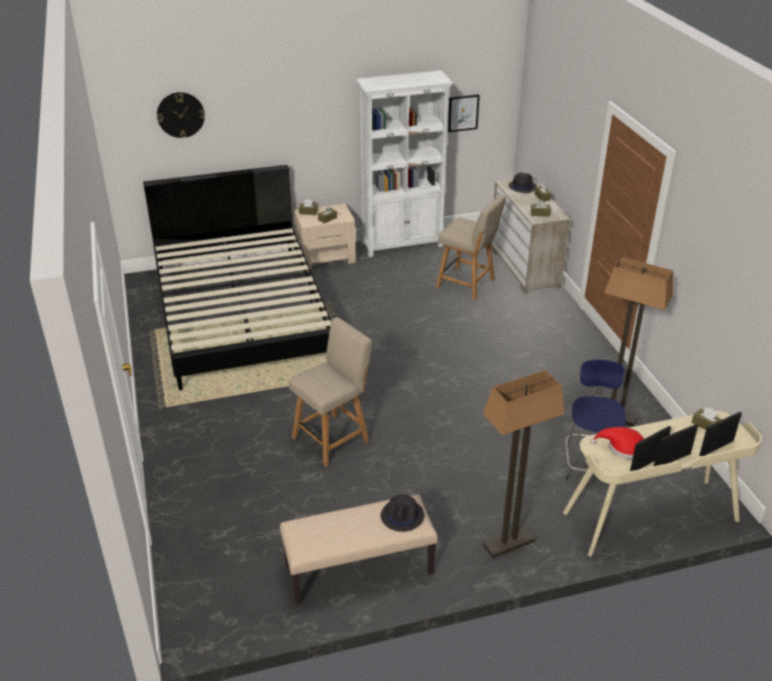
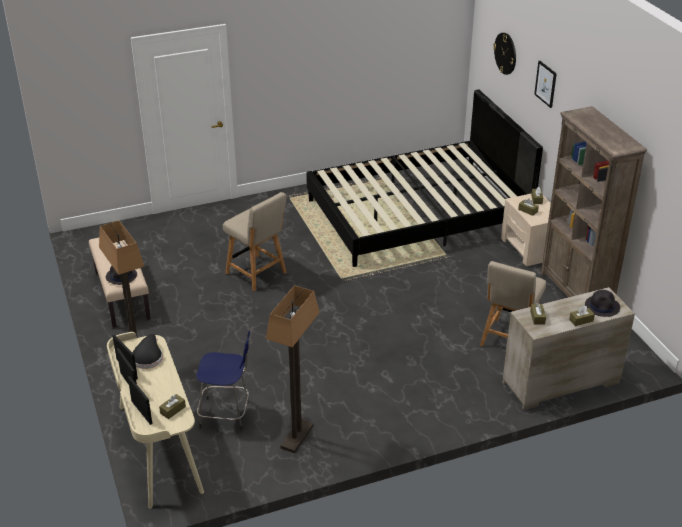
camera: 85 degrees right, 0 degrees up
white bookcase [356,70,453,257] -> brown bookcase [540,106,647,297]
picture [448,94,480,132] -> picture moved to [534,61,557,108]
red hat [591,427,644,460] -> black hat [132,334,163,369]

